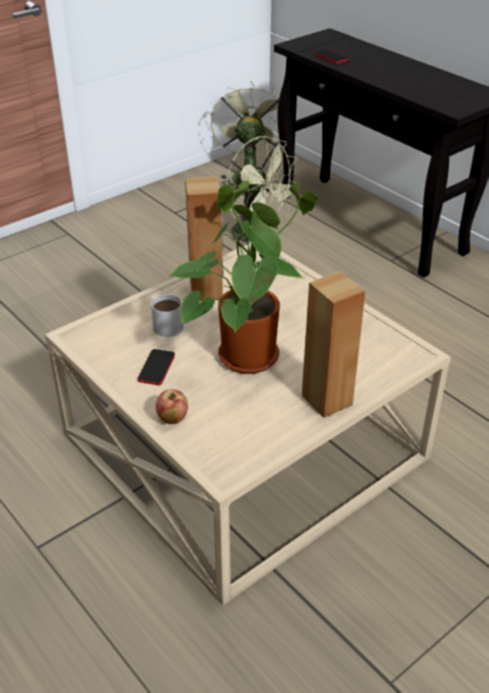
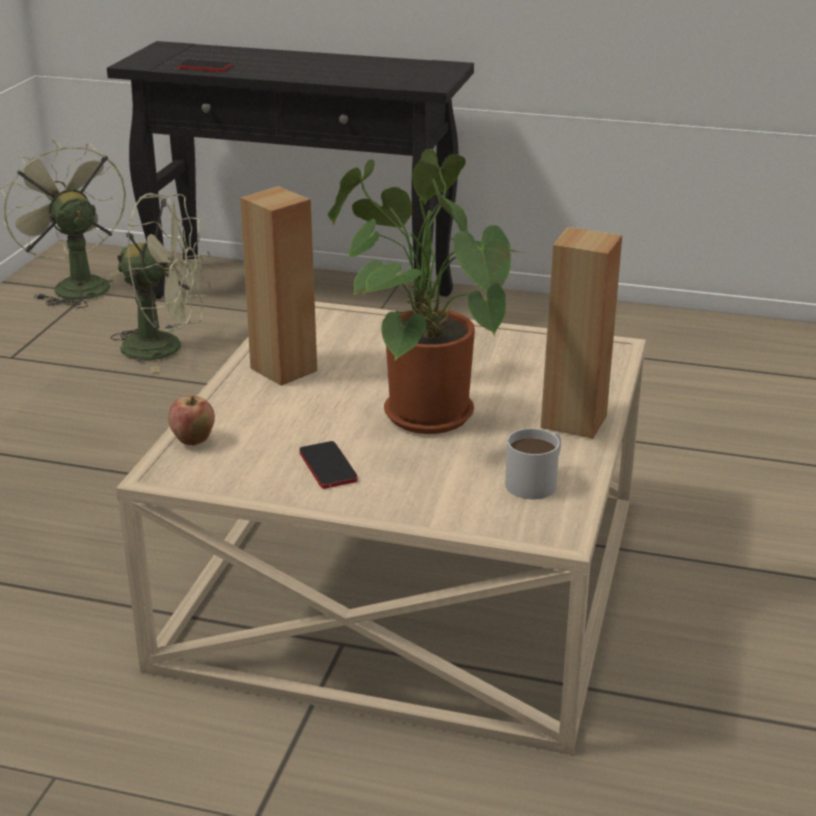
camera: 35 degrees left, 10 degrees down
white mug [151,294,190,337] -> white mug moved to [505,428,561,500]
apple [156,389,188,424] -> apple moved to [169,396,215,445]

